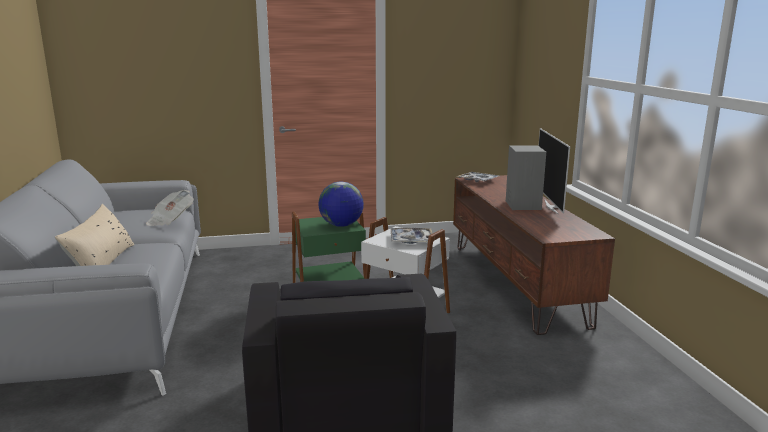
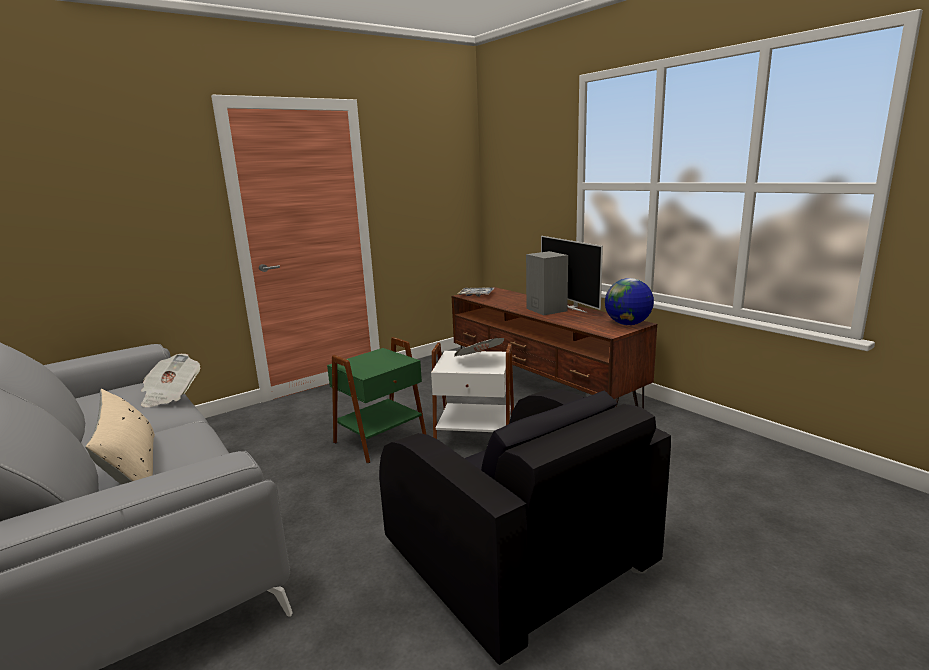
camera: 25 degrees left, 0 degrees up
globe [318,182,364,227] -> globe moved to [605,278,654,325]
tray [391,228,432,244] -> newspaper [454,338,505,356]

